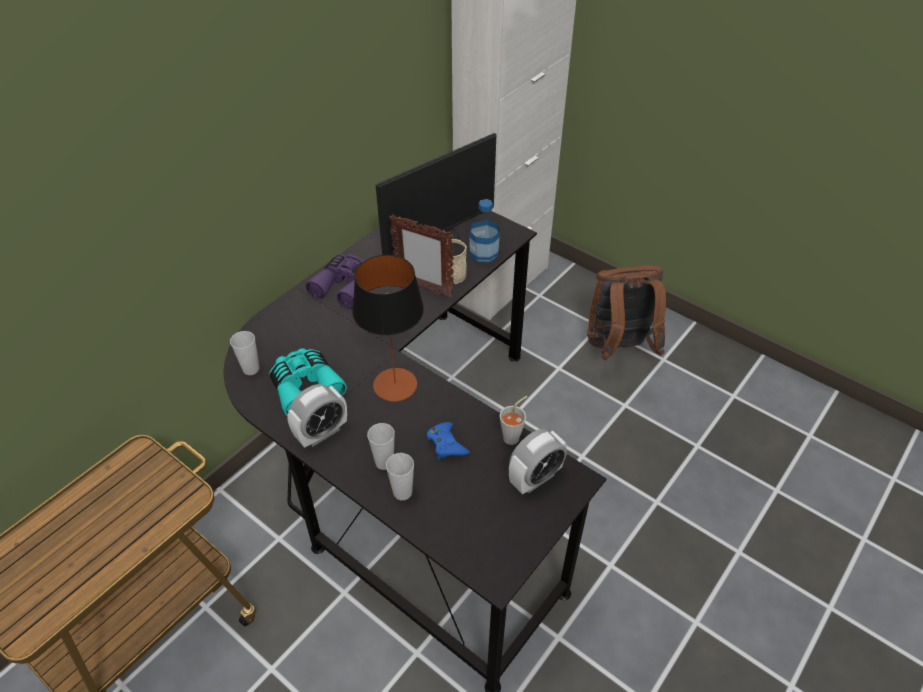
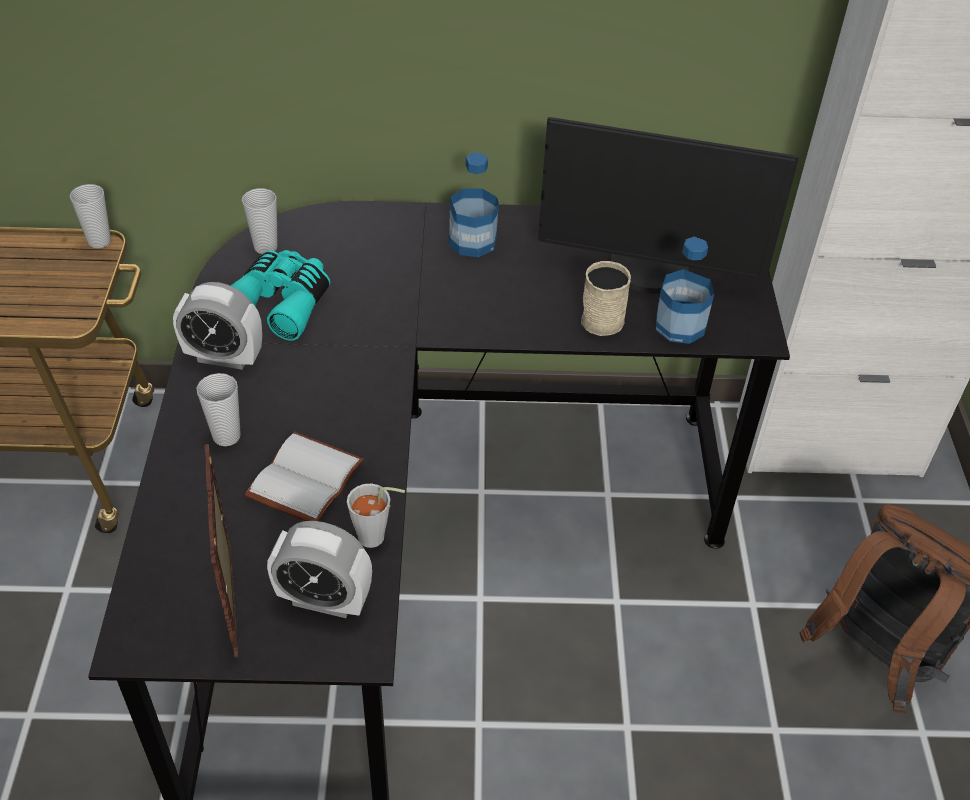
camera: 50 degrees right, 0 degrees up
purple binoculars [305,254,367,310] -> bottle [449,153,499,257]
table lamp [352,255,424,401] -> none
cup [386,453,414,500] -> cup moved to [70,184,111,248]
picture frame [389,214,454,299] -> picture frame moved to [205,444,239,657]
blue game controller [427,422,470,459] -> white book [245,432,364,521]

